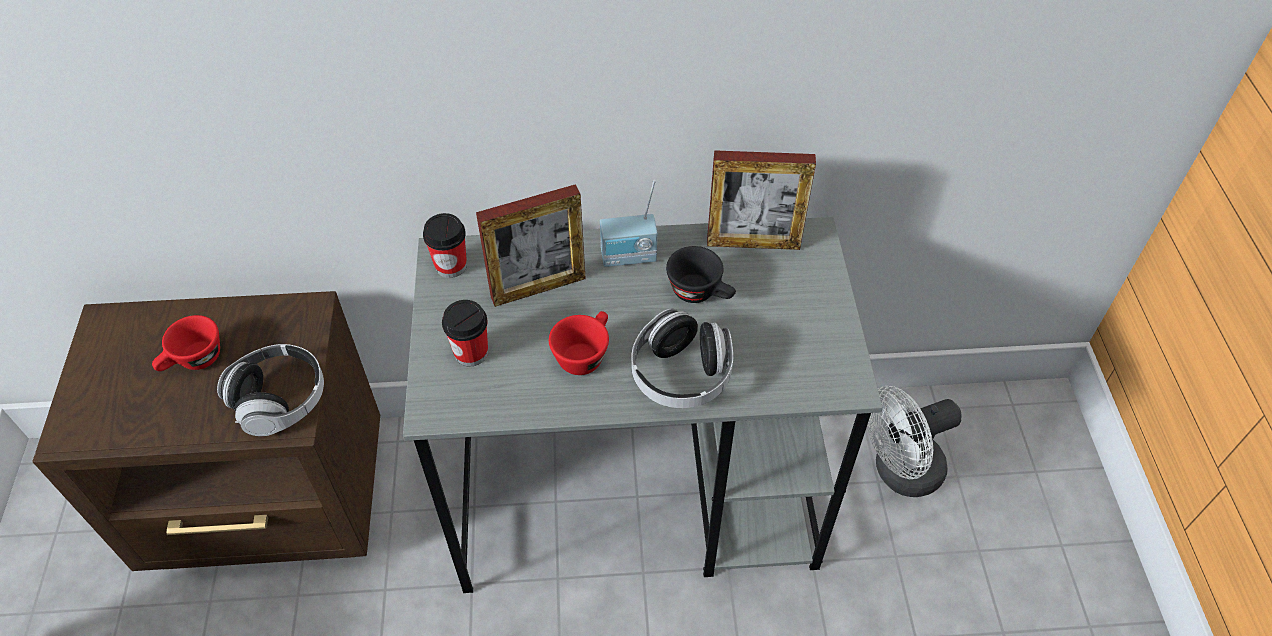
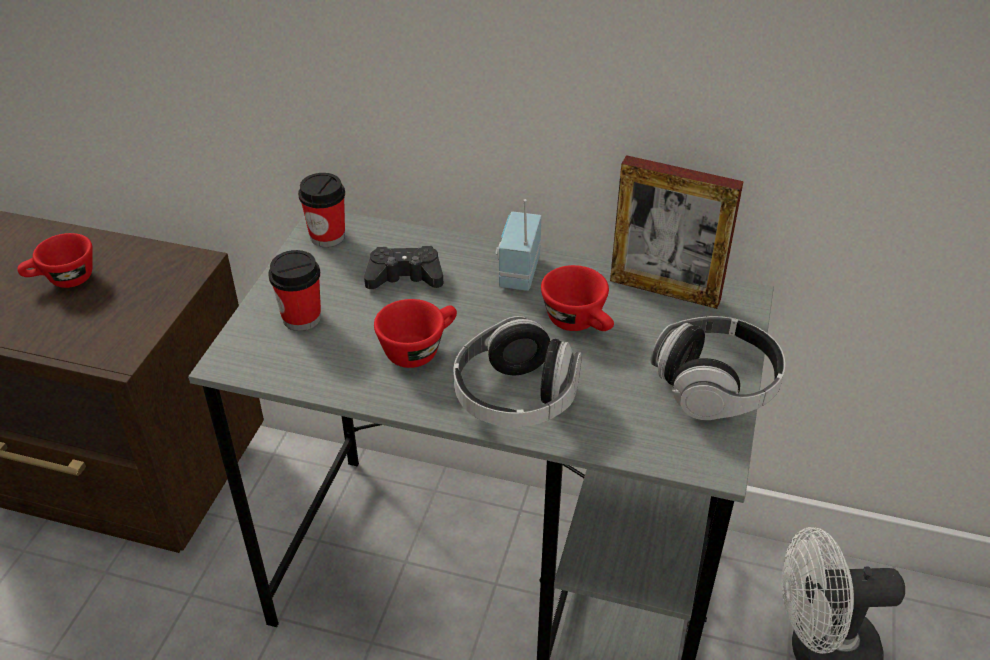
camera: 20 degrees right, 10 degrees down
headphones [217,344,324,436] -> headphones moved to [651,316,785,420]
picture frame [476,184,586,307] -> black game controller [364,246,443,289]
radio [600,180,657,267] -> radio turned 90 degrees clockwise [495,199,542,291]
black cup [666,246,736,303] -> red cup [541,265,614,331]

